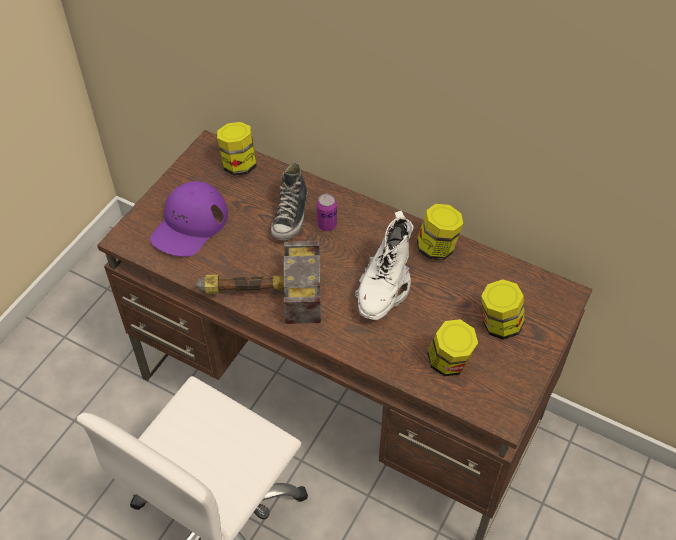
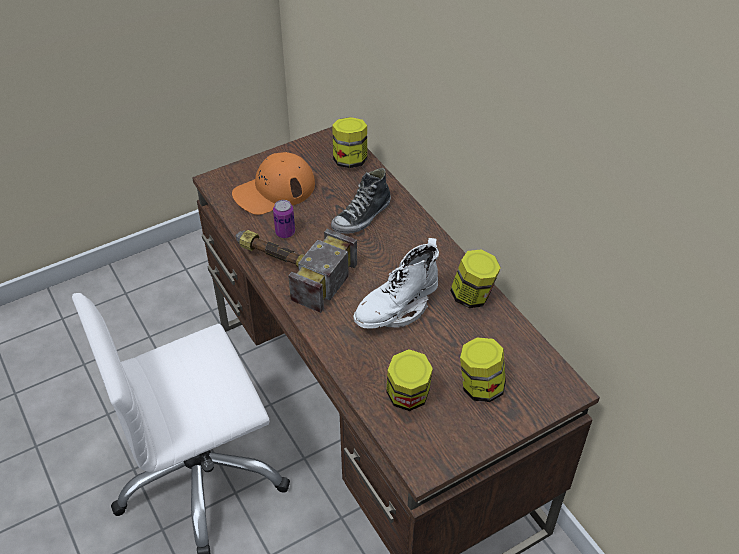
camera: 30 degrees right, 5 degrees down
purple cap [150,181,228,257] -> orange cap [232,152,315,215]
can [317,194,337,231] -> can moved to [273,200,295,238]

